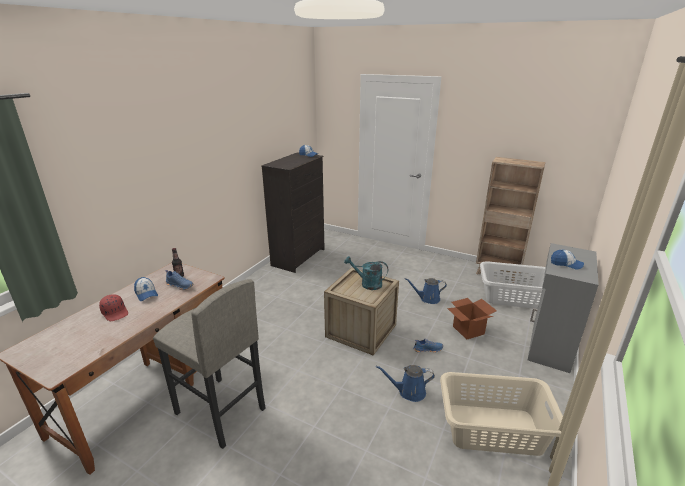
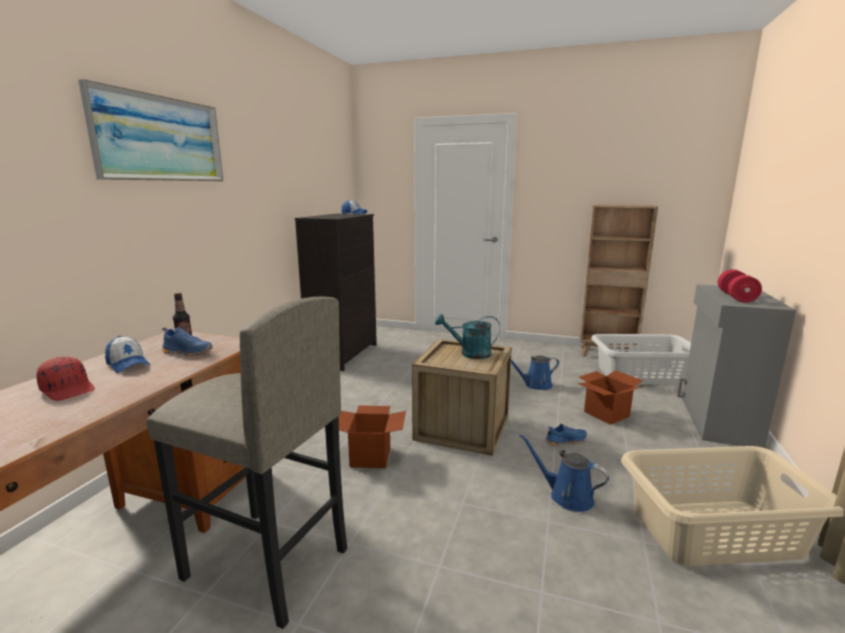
camera: 10 degrees left, 10 degrees down
blue watering can [376,365,435,402] -> blue watering can turned 45 degrees clockwise [519,434,609,512]
cap [551,250,584,270] -> red dumbbell [718,269,762,303]
none -> picture [78,79,223,181]
none -> cardboard box [339,405,406,468]

